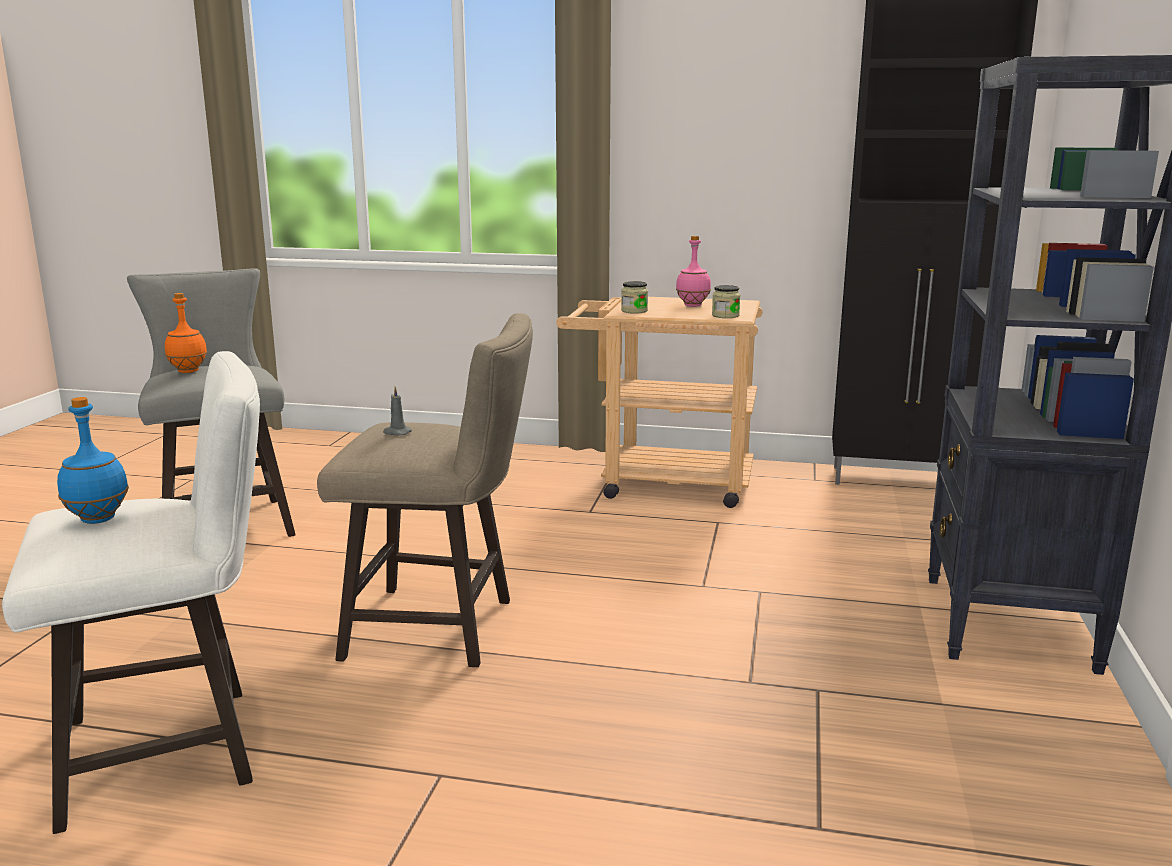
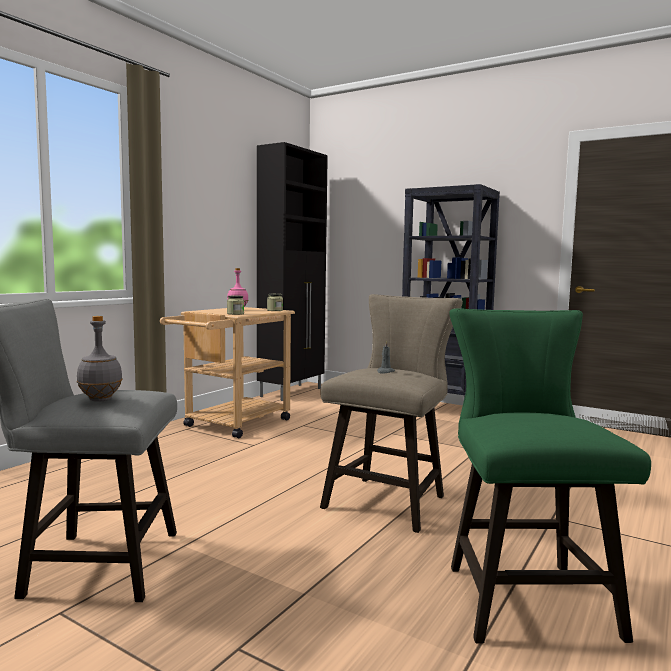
camera: 70 degrees left, 10 degrees down
white stool [2,351,260,834] -> green stool [449,308,651,643]
blue bottle [57,397,129,524] -> none
orange bottle [165,293,207,373] -> grey bottle [77,316,123,402]

